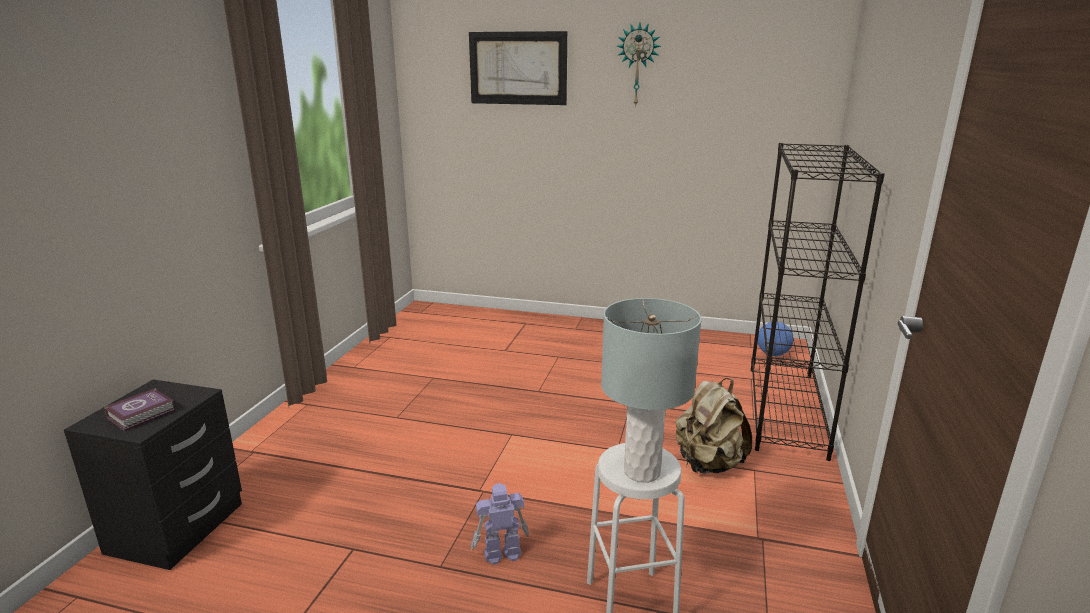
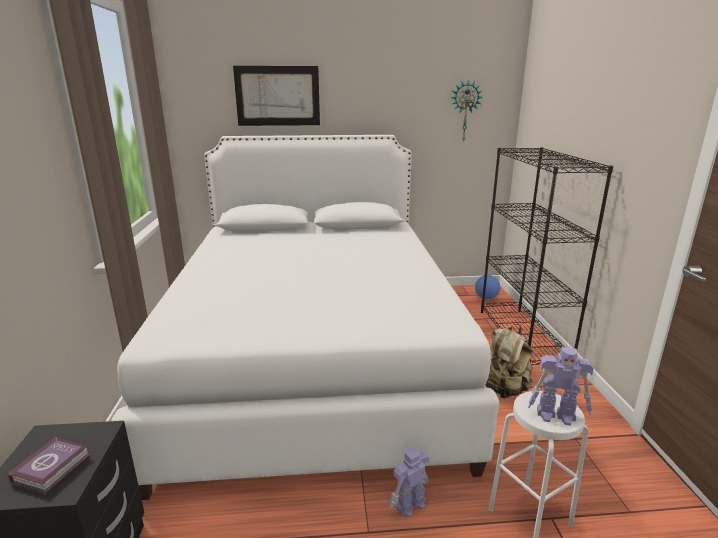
camera: 20 degrees left, 0 degrees up
grey table lamp [601,298,701,483] -> toy robot [528,347,593,426]
wall clock [617,23,661,107] -> wall clock moved to [451,79,483,142]
none -> white bed [112,135,499,500]

